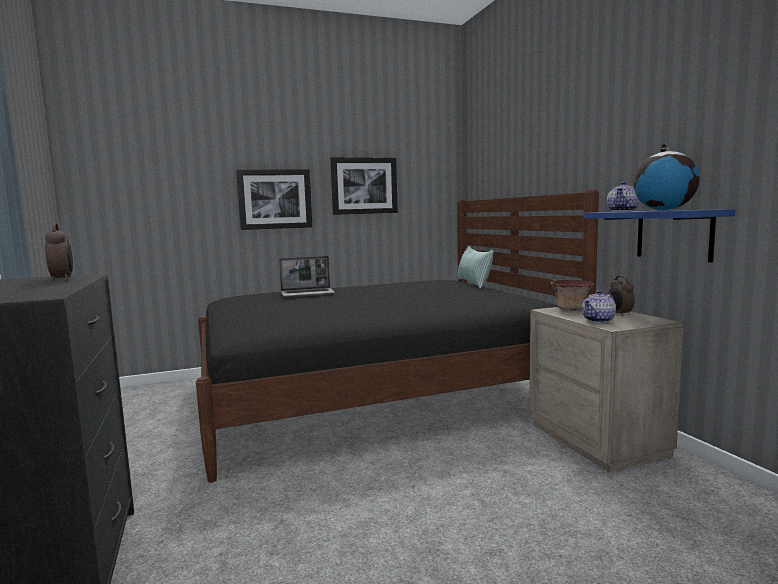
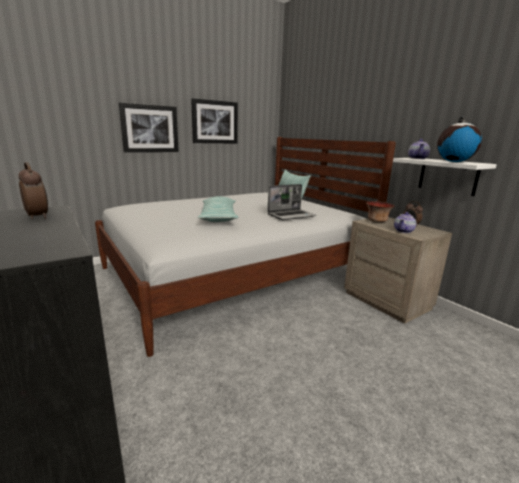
camera: 15 degrees left, 10 degrees up
black bed [196,190,599,483] -> white bed [95,137,396,357]
laptop [279,256,335,298] -> laptop moved to [267,184,316,220]
blue shelf [584,209,735,262] -> white shelf [393,158,497,196]
none -> pillow [198,196,238,222]

